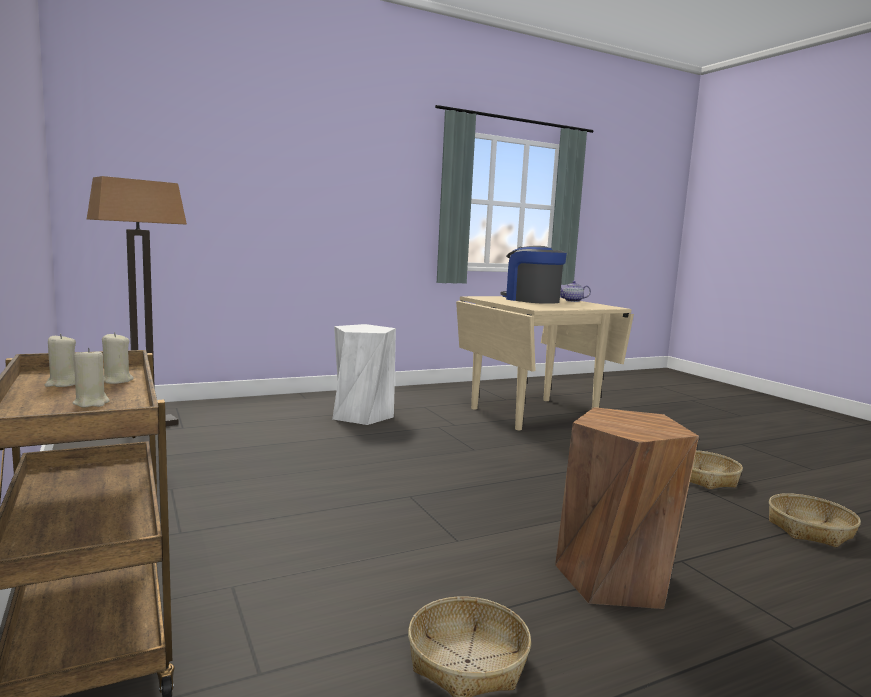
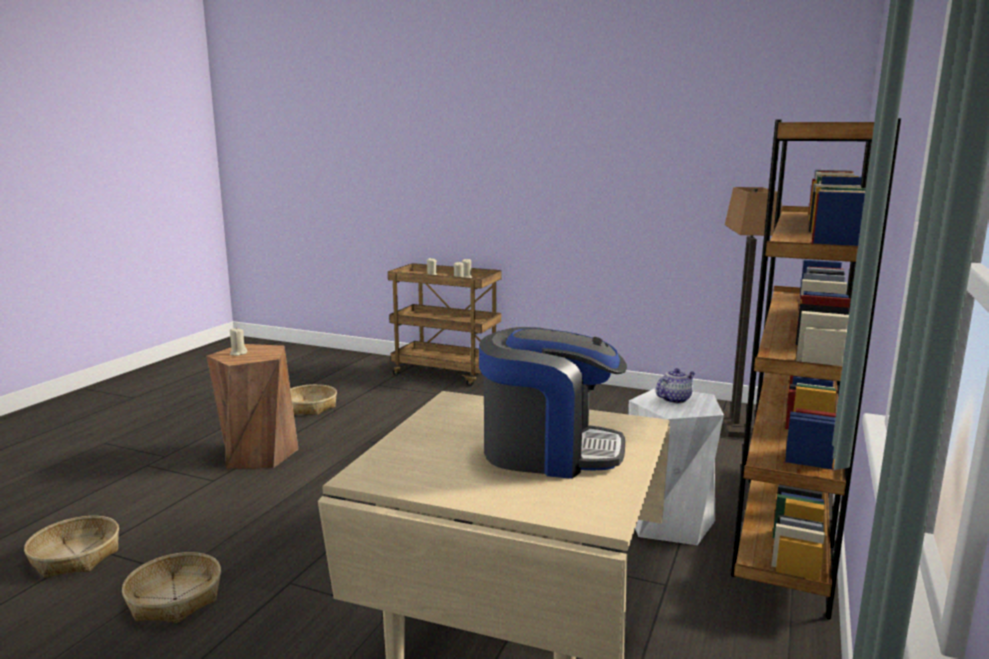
camera: 140 degrees right, 5 degrees up
teapot [560,281,591,302] -> teapot moved to [655,368,695,404]
none -> beige candle [230,327,247,356]
none -> brown bookcase [731,118,901,620]

